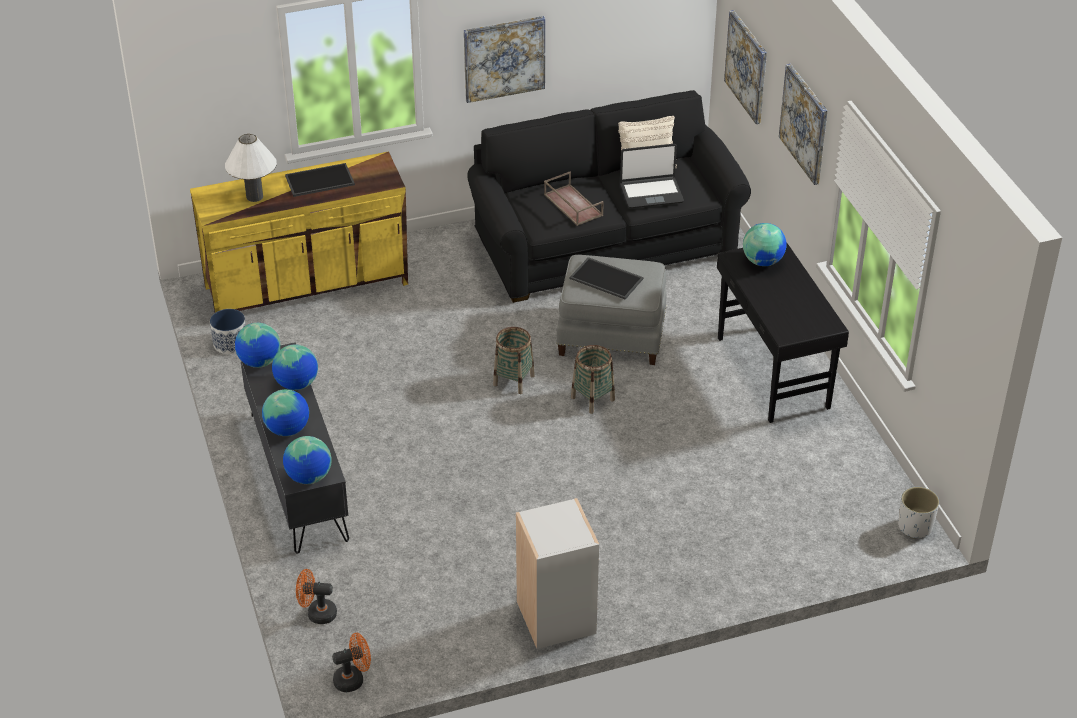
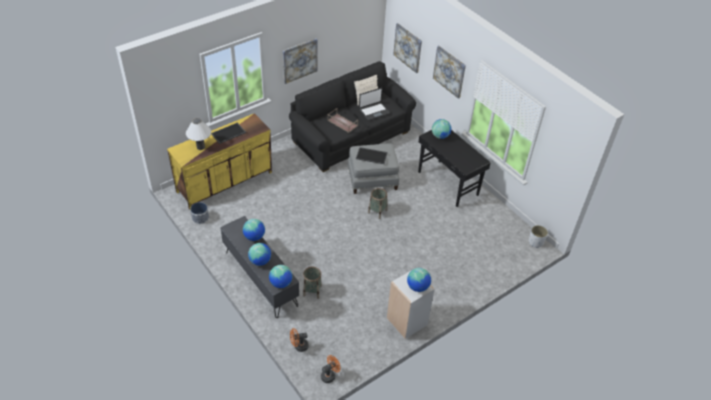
camera: 20 degrees left, 5 degrees up
globe [235,323,280,368] -> globe moved to [407,268,431,292]
basket [493,327,535,394] -> basket moved to [303,267,322,299]

